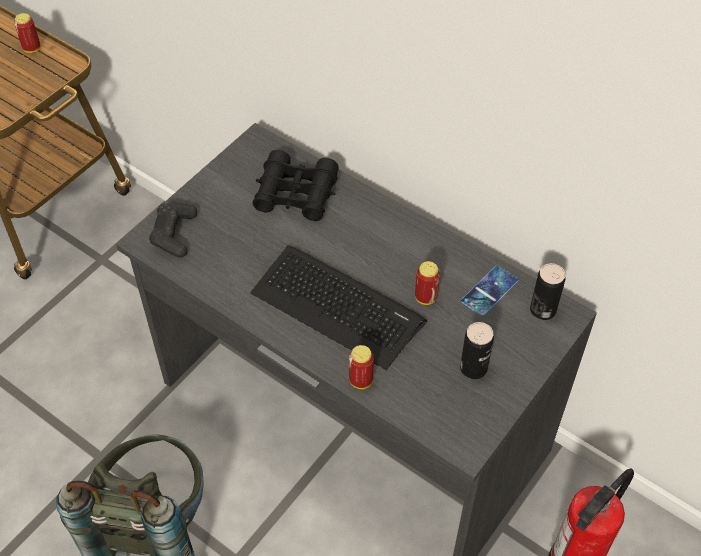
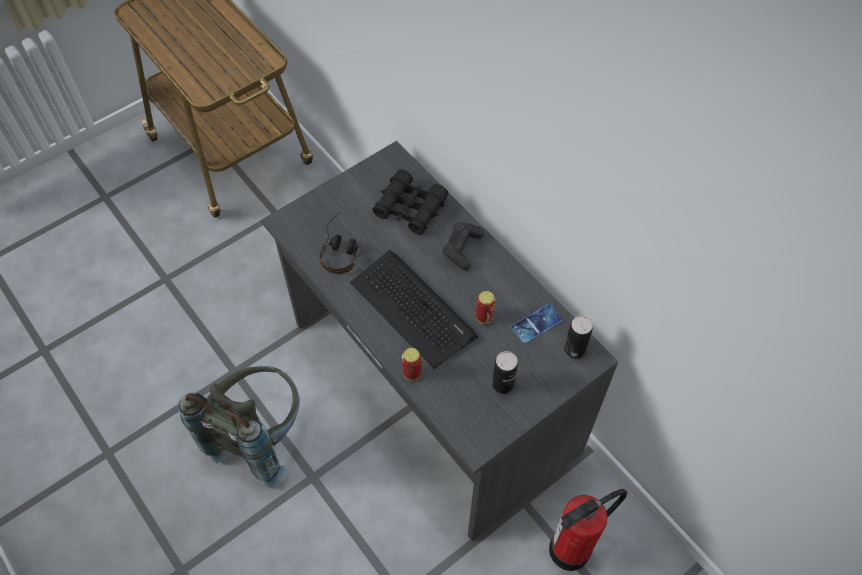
camera: 15 degrees right, 5 degrees up
can [14,13,41,53] -> none
black game controller [149,203,197,258] -> black game controller moved to [443,222,484,270]
none -> headphones [319,212,359,274]

